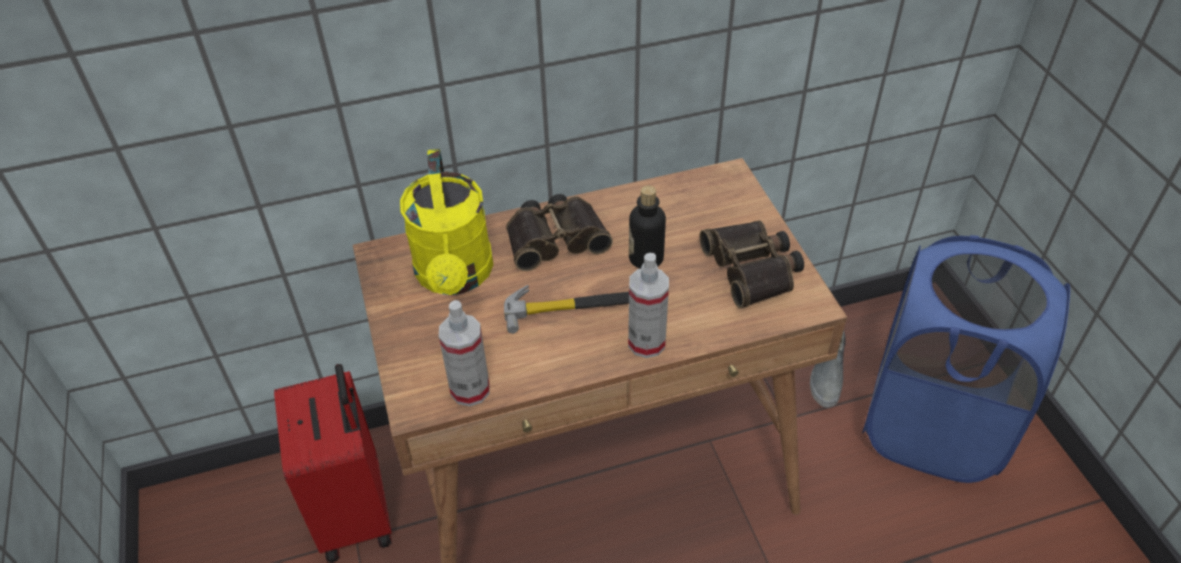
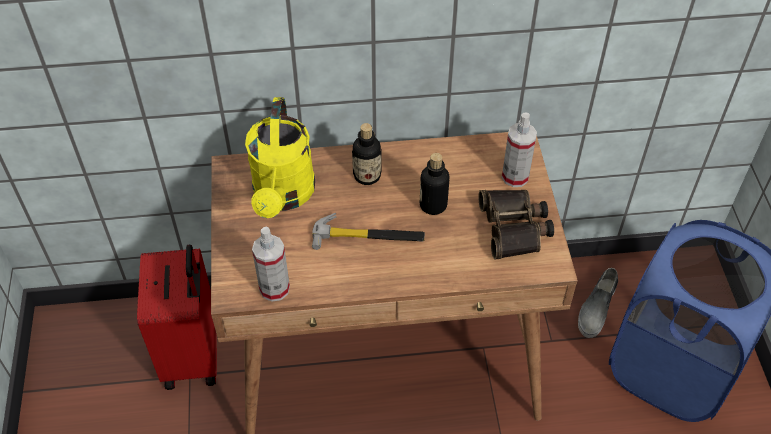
camera: 10 degrees right, 5 degrees up
binoculars [506,194,613,271] -> bottle [352,123,382,185]
spray bottle [628,253,669,358] -> spray bottle moved to [502,113,537,187]

